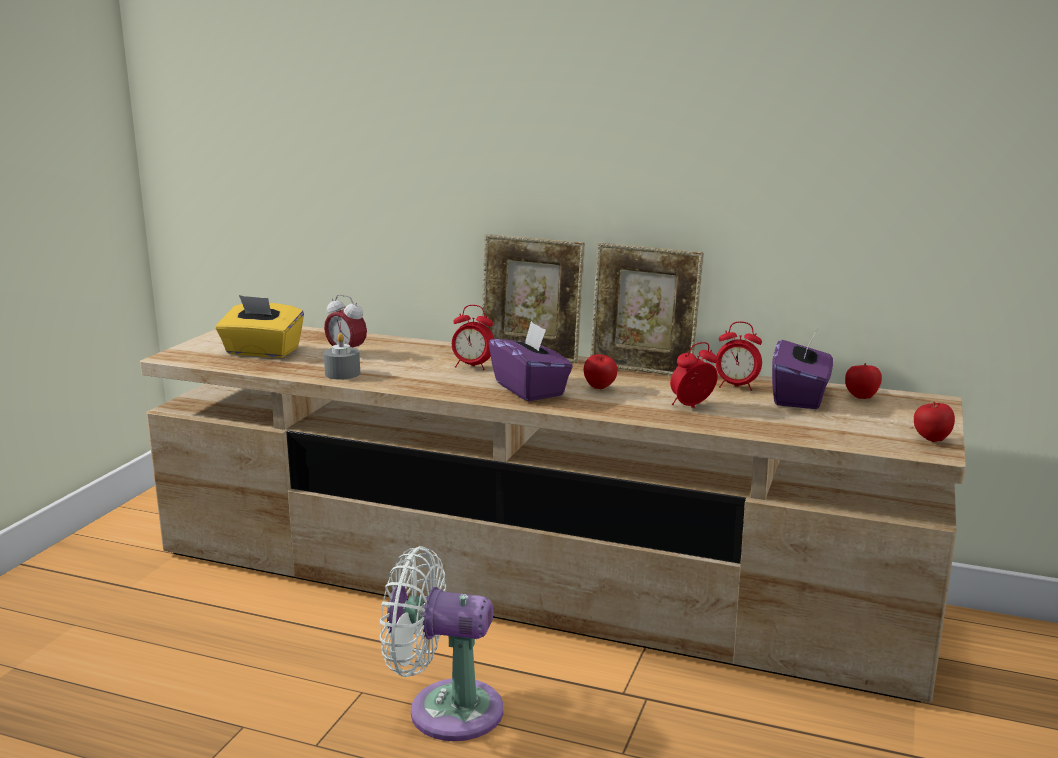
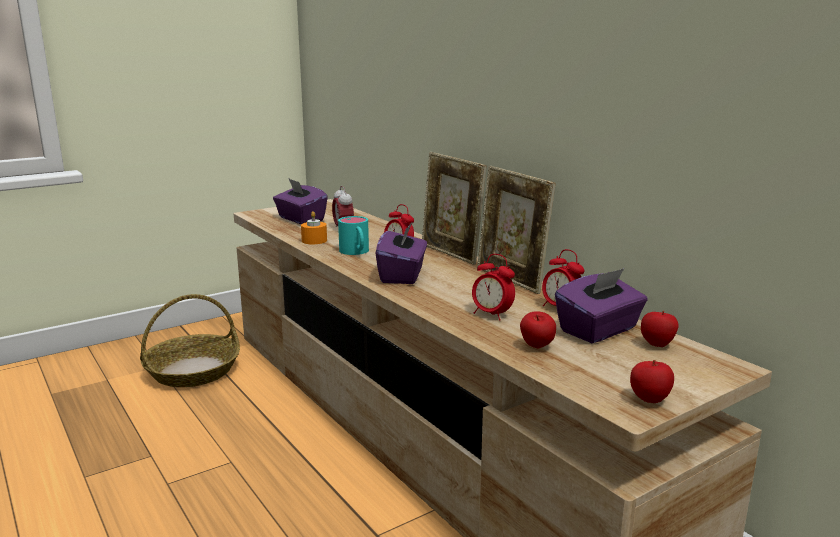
camera: 35 degrees right, 0 degrees up
yellow tissue box [216,295,304,358] -> purple tissue box [273,179,328,224]
grey candle [324,333,360,380] -> orange candle [301,211,327,244]
white fan [380,546,503,741] -> none
apple [584,354,617,389] -> apple moved to [520,311,556,348]
alarm clock [670,342,718,408] -> alarm clock turned 150 degrees counterclockwise [472,254,515,321]
none -> basket [140,294,240,387]
none -> turquoise mug [338,216,369,255]

